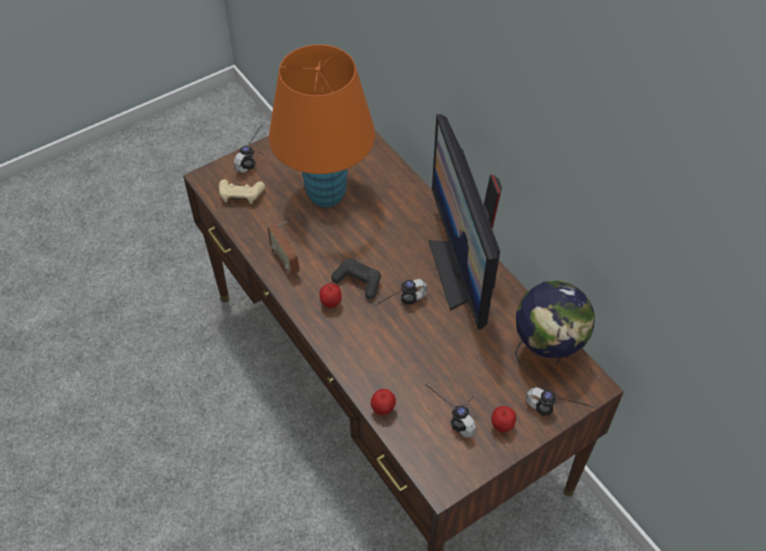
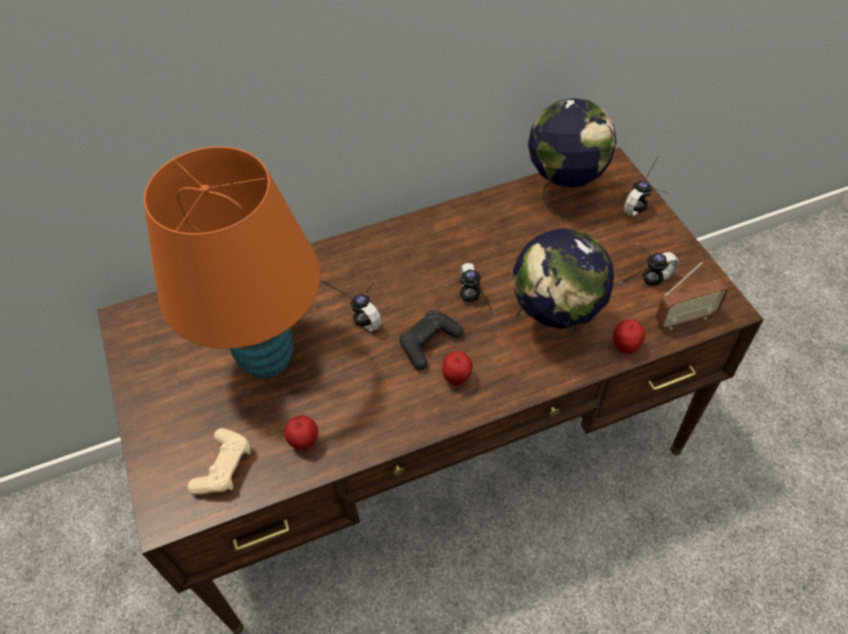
camera: 75 degrees left, 0 degrees up
headphones [234,124,265,173] -> headphones moved to [321,280,382,332]
radio [268,221,300,275] -> radio moved to [655,262,728,330]
monitor [429,114,502,330] -> none
apple [491,406,516,432] -> apple moved to [284,415,318,450]
none -> globe [513,228,614,340]

